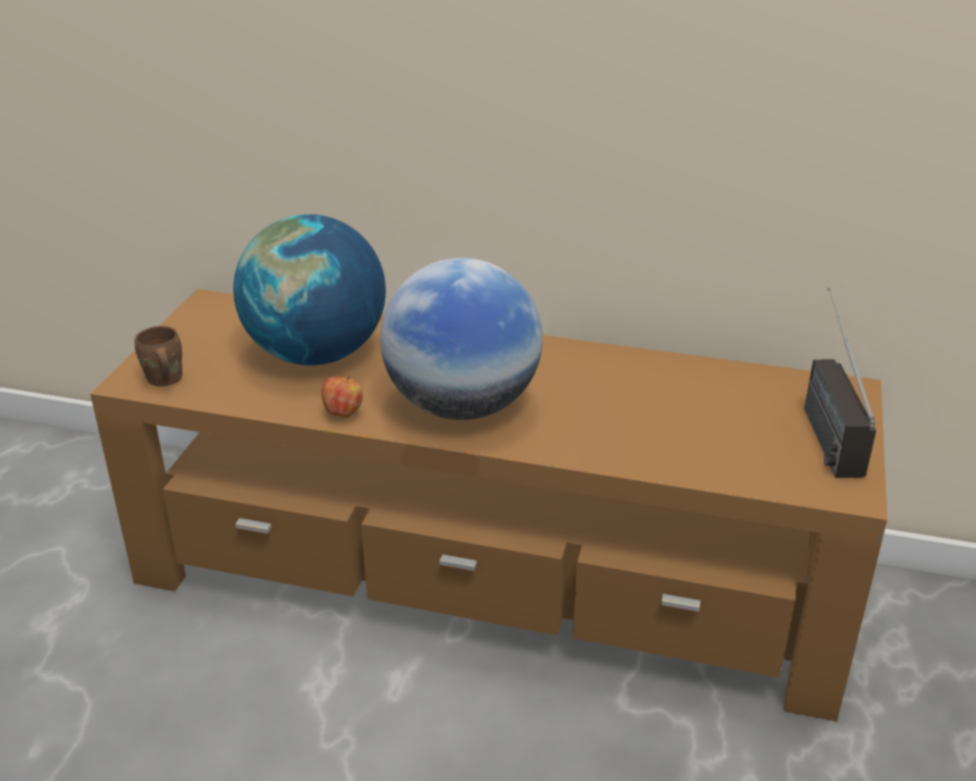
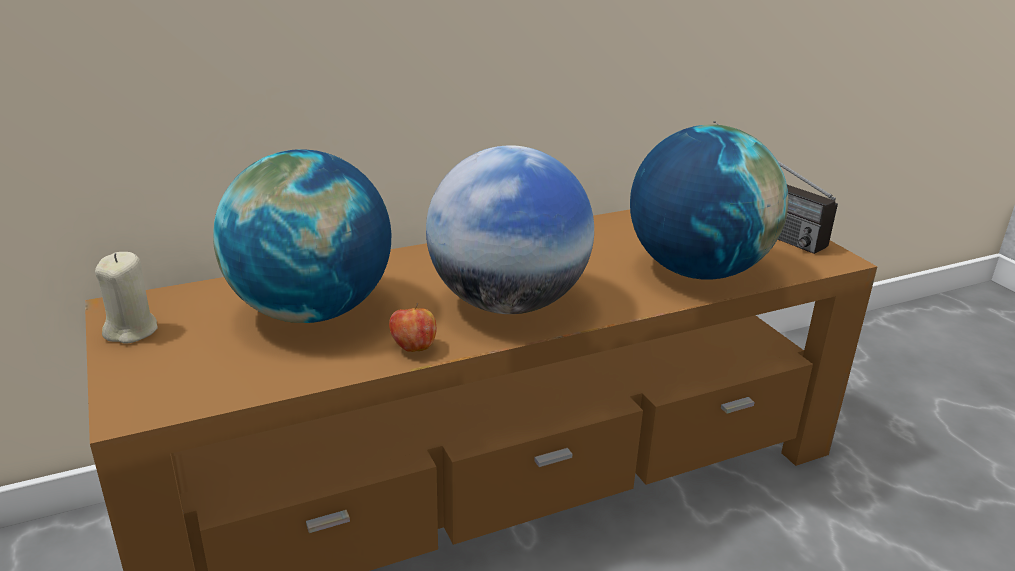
camera: 40 degrees left, 5 degrees down
brown mug [135,326,182,386] -> none
none -> beige candle [95,252,158,344]
none -> globe [630,124,789,280]

